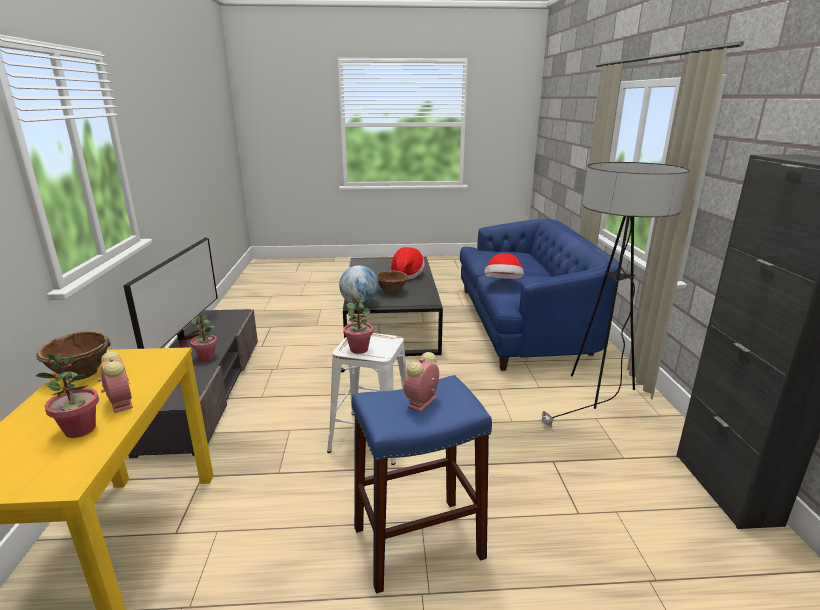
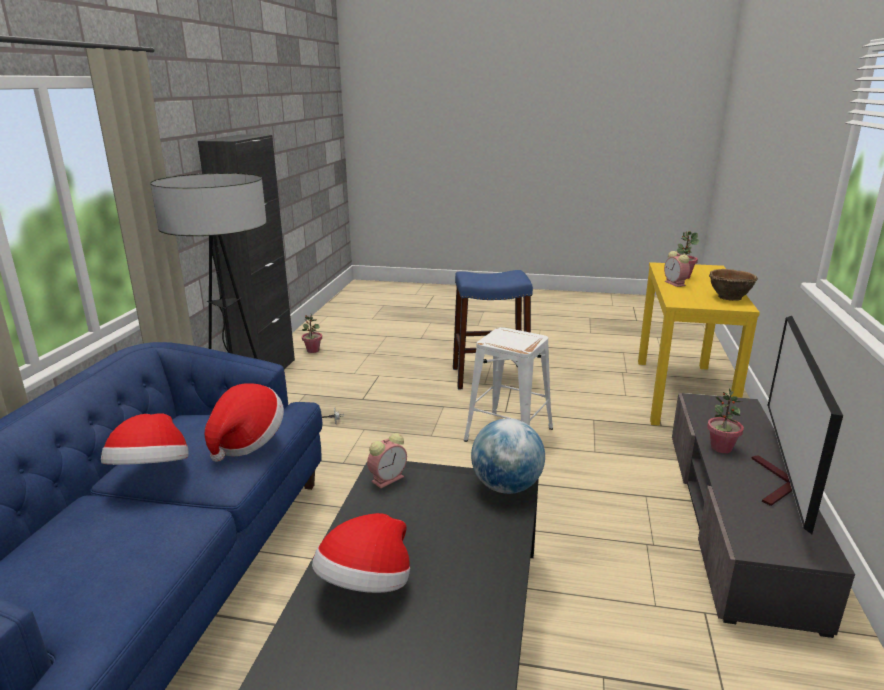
camera: 165 degrees left, 0 degrees up
potted plant [343,297,373,354] -> potted plant moved to [302,314,322,353]
brown bowl [376,270,408,295] -> none
alarm clock [404,352,439,412] -> alarm clock moved to [367,433,407,488]
none -> hat [101,413,189,465]

